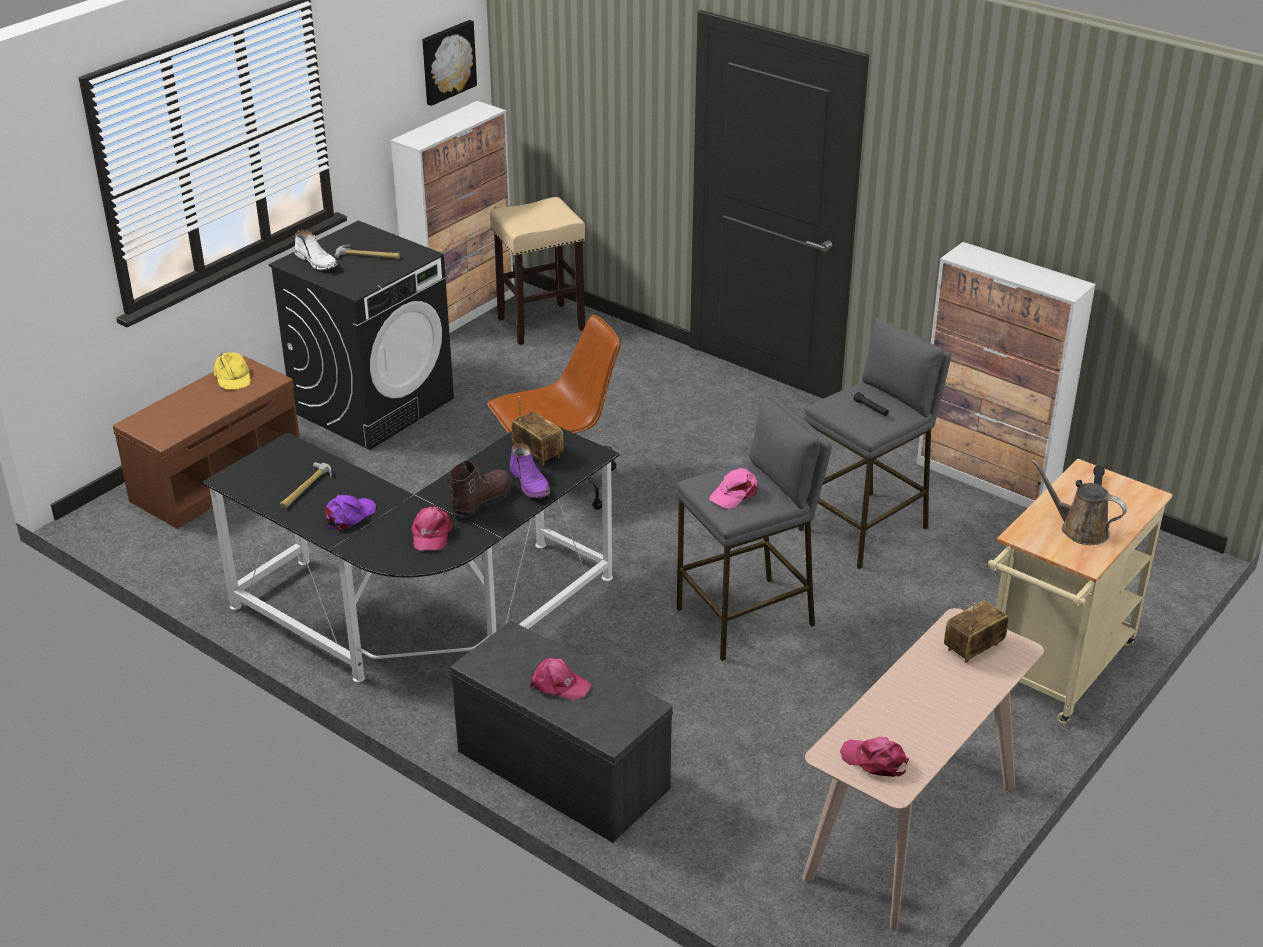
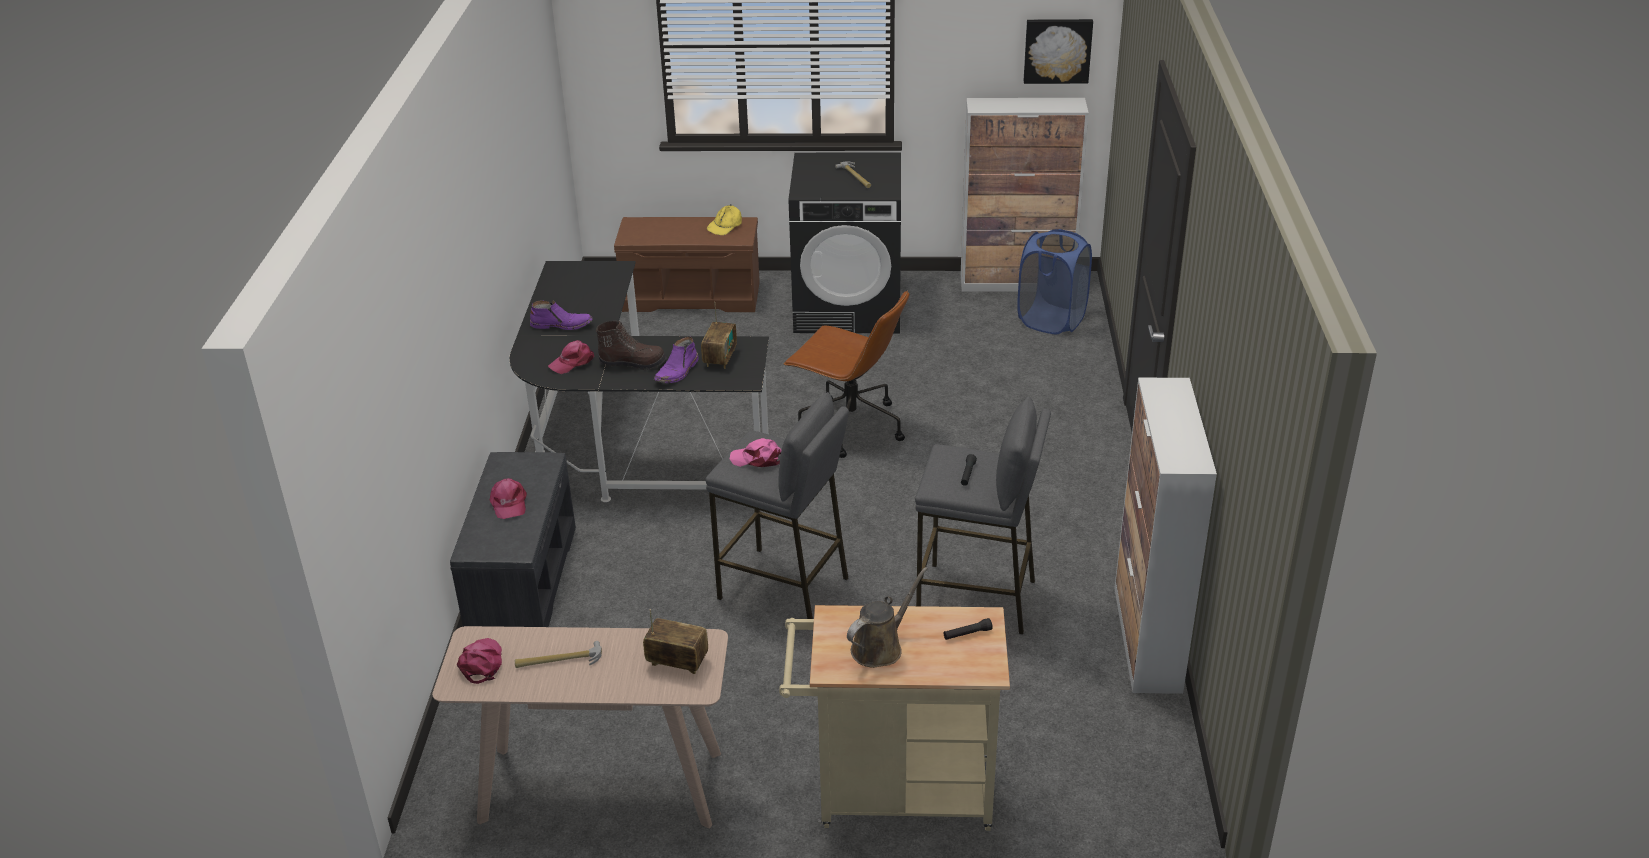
camera: 55 degrees right, 0 degrees up
hammer [280,462,332,509] -> hammer moved to [515,641,602,668]
white boot [295,230,339,270] -> none
purple cap [325,495,376,531] -> purple boot [530,300,593,330]
beige stool [490,197,585,345] -> blue laundry basket [1017,229,1092,334]
brown watering can [1031,460,1127,545] -> brown watering can turned 45 degrees clockwise [847,567,928,668]

